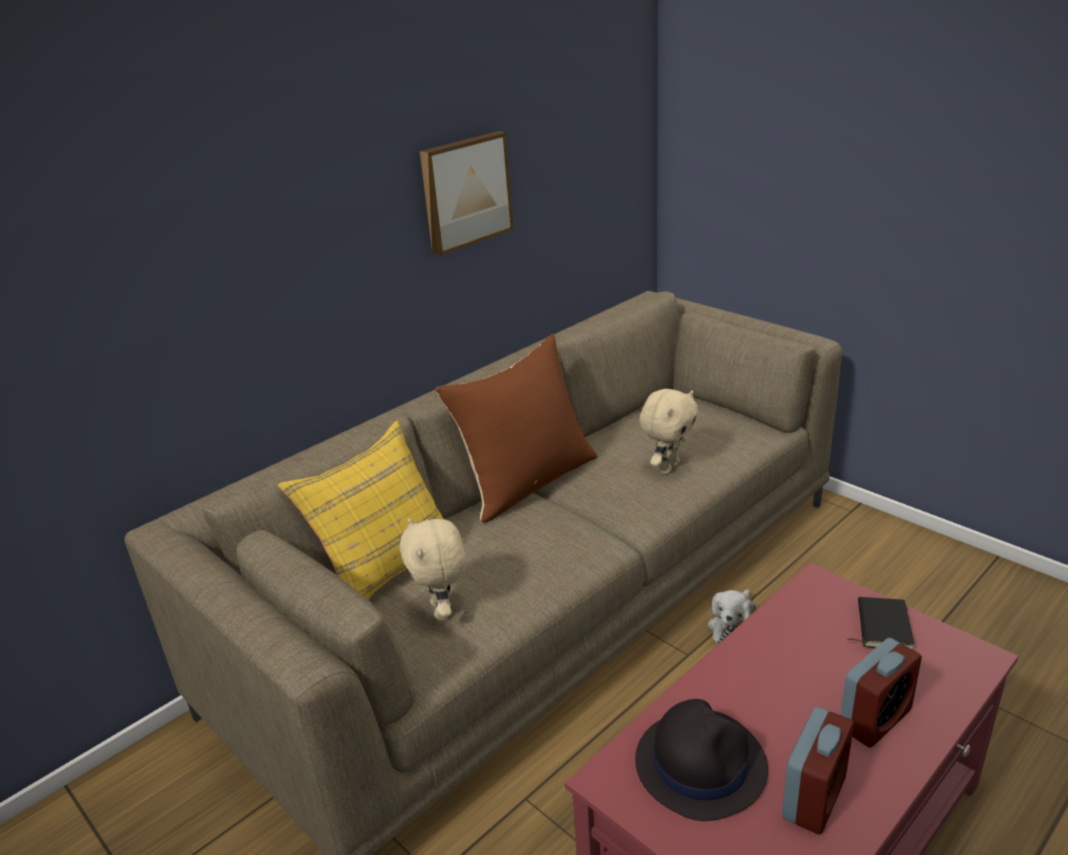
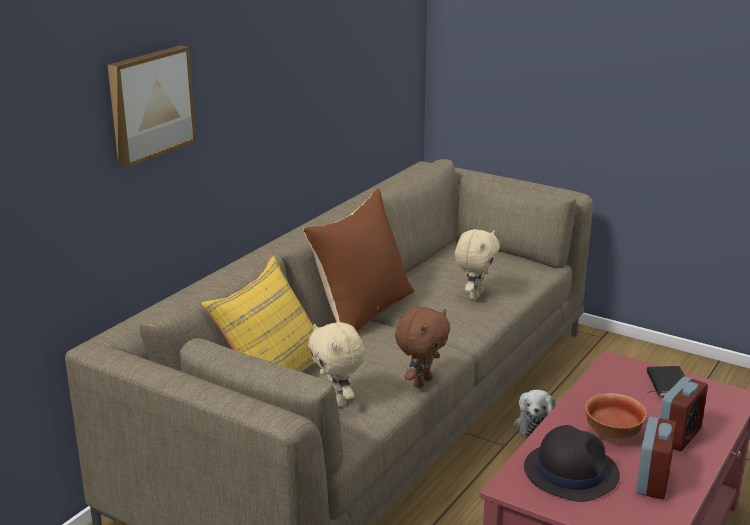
camera: 15 degrees left, 5 degrees down
picture [420,131,513,255] -> picture moved to [108,45,196,167]
none -> brown plush toy [395,307,450,388]
none -> bowl [585,393,647,440]

